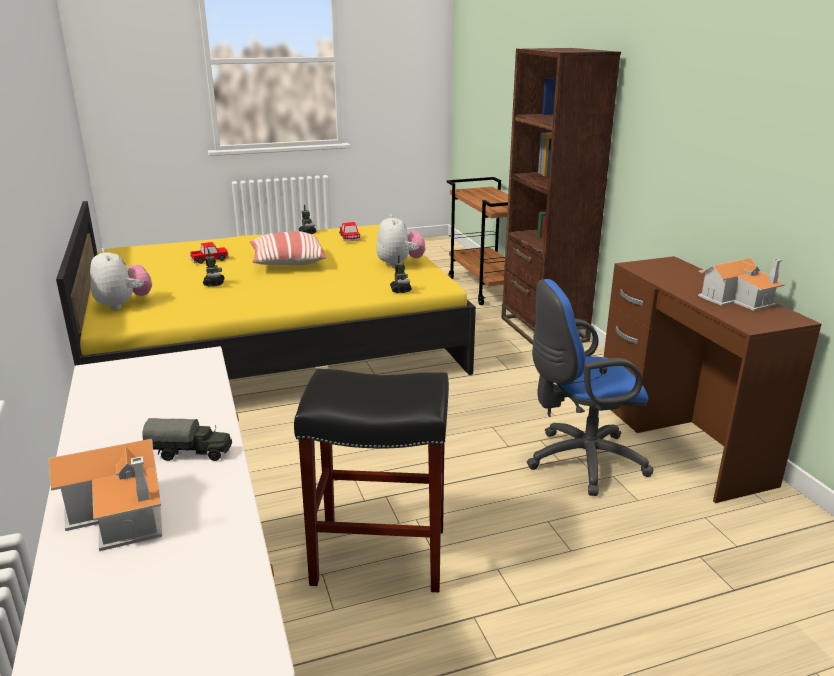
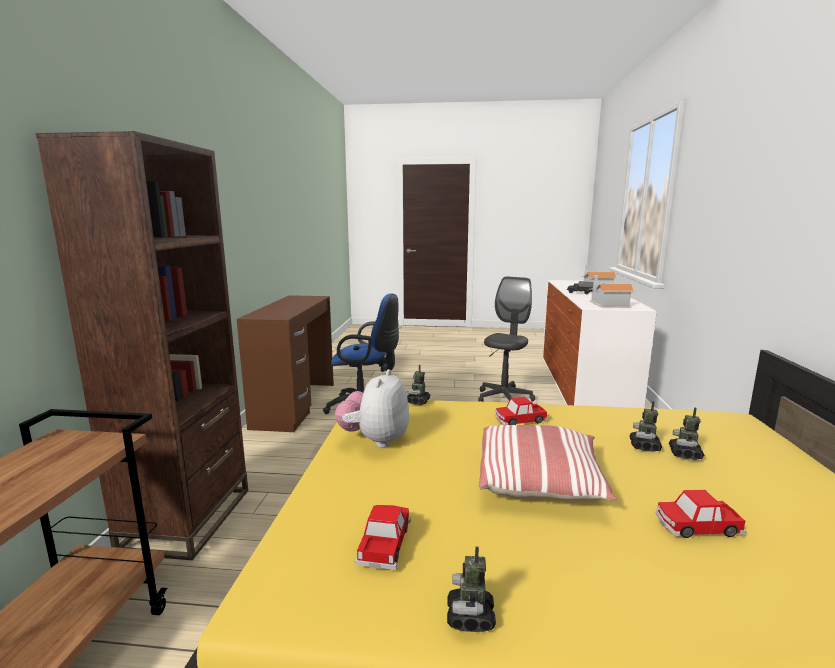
camera: 155 degrees left, 10 degrees down
plush toy [90,248,152,310] -> none
black stool [294,369,449,593] -> grey office chair [479,276,535,402]
toy house [698,258,785,311] -> toy house moved to [589,275,635,308]
none -> toy car [495,396,548,425]
none -> toy robot [669,408,704,460]

